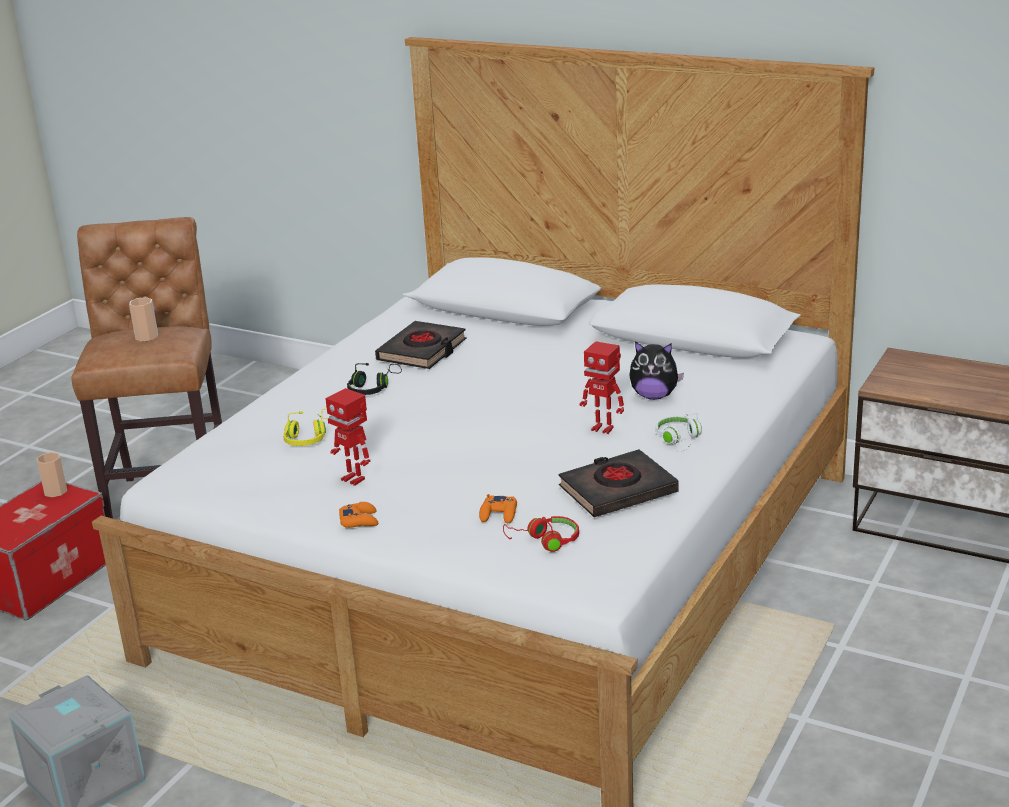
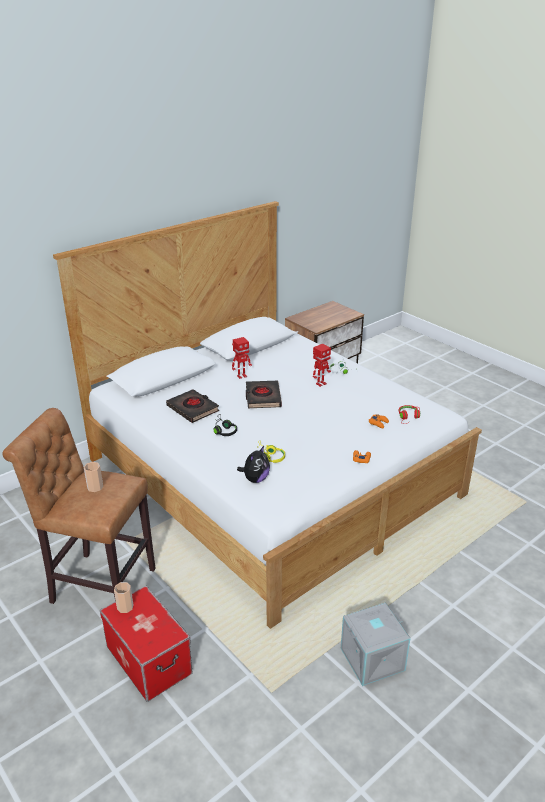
camera: 70 degrees left, 5 degrees up
toy robot [325,388,370,486] -> toy robot moved to [232,337,252,379]
black book [559,449,679,517] -> black book moved to [246,381,282,408]
plush toy [629,341,684,400] -> plush toy moved to [237,446,270,483]

